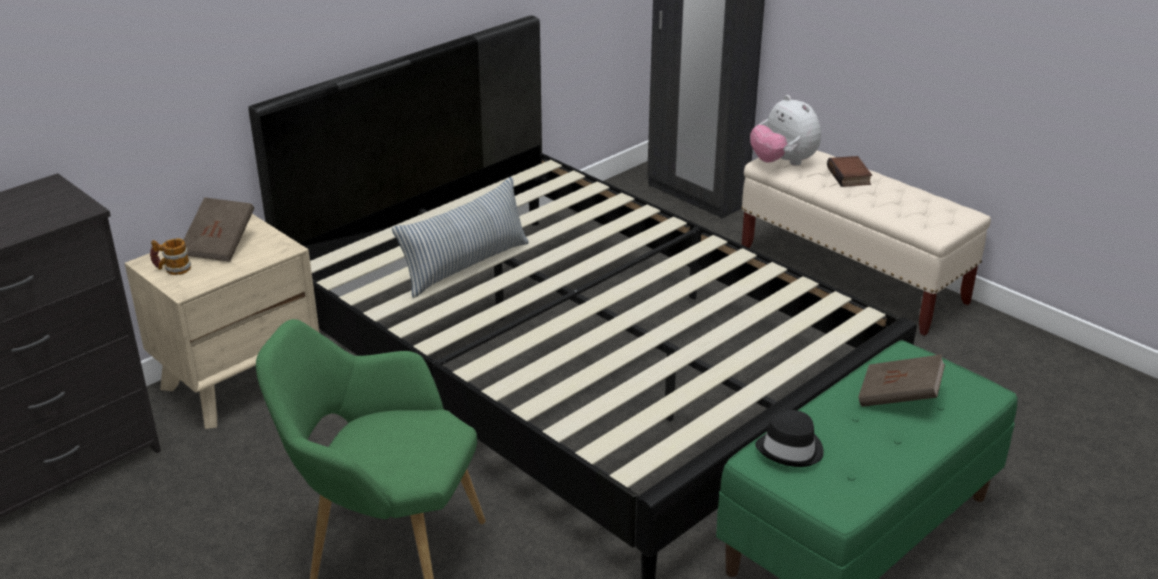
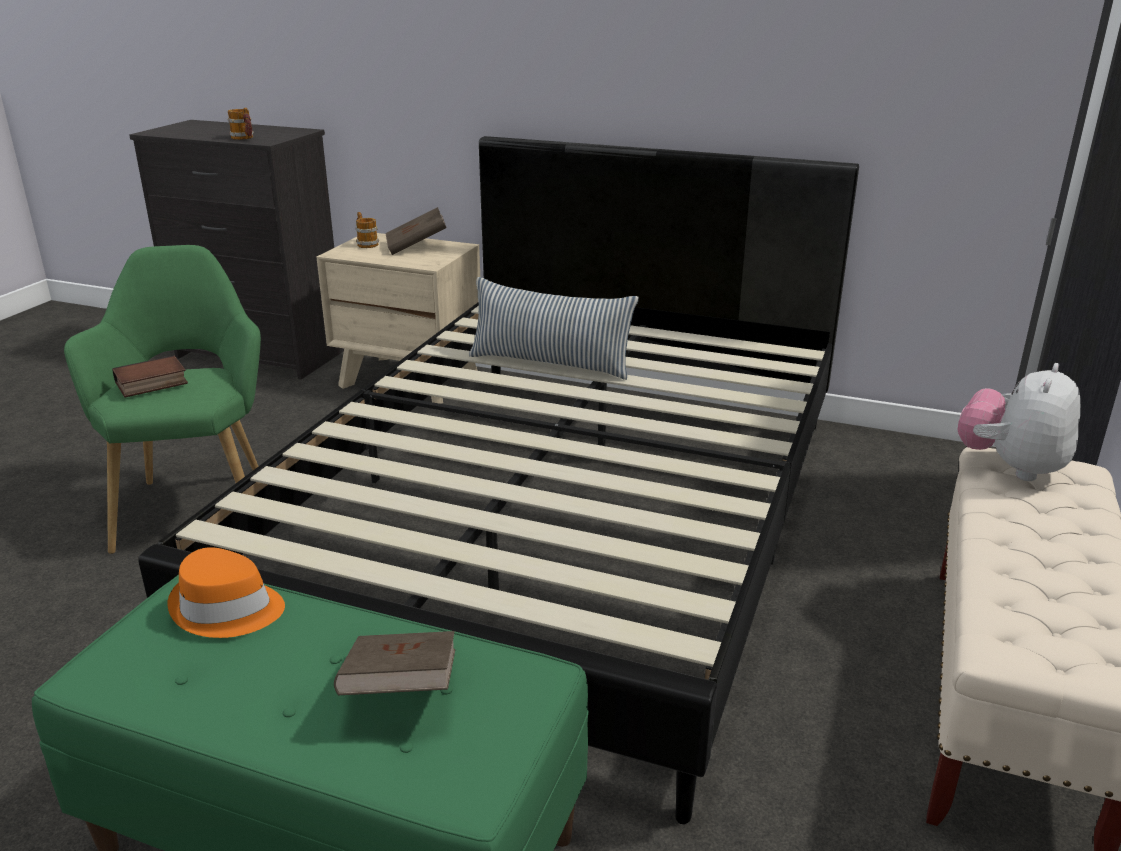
camera: 65 degrees right, 5 degrees down
black hat [755,410,824,467] -> orange hat [168,547,285,638]
book [827,156,872,187] -> book moved to [112,356,188,397]
none -> mug [228,108,254,140]

